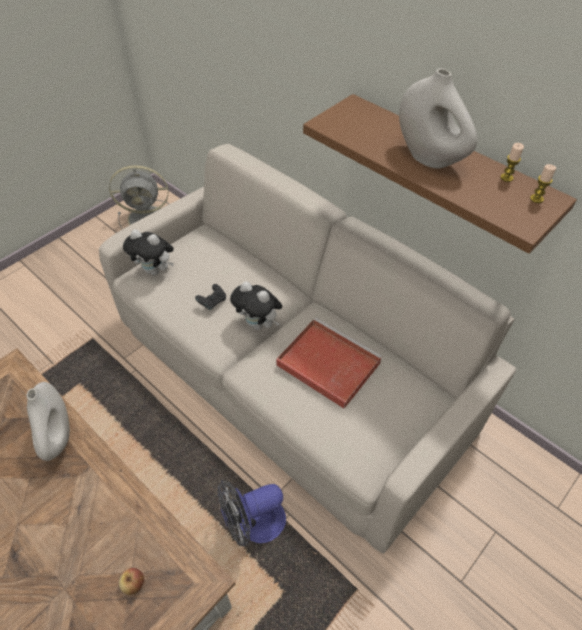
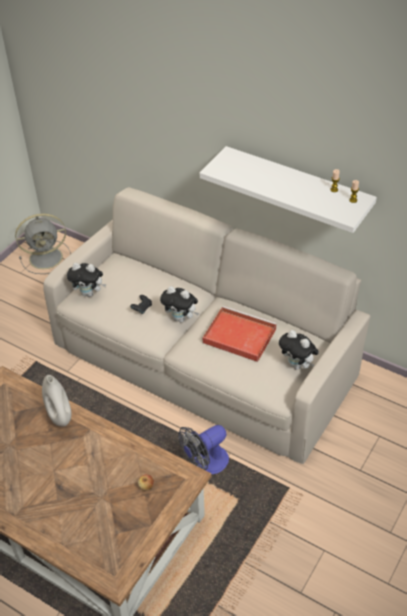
camera: 10 degrees left, 5 degrees down
brown shelf [303,94,577,254] -> white shelf [200,146,377,233]
white vase [399,68,477,169] -> none
none -> plush toy [279,330,319,370]

